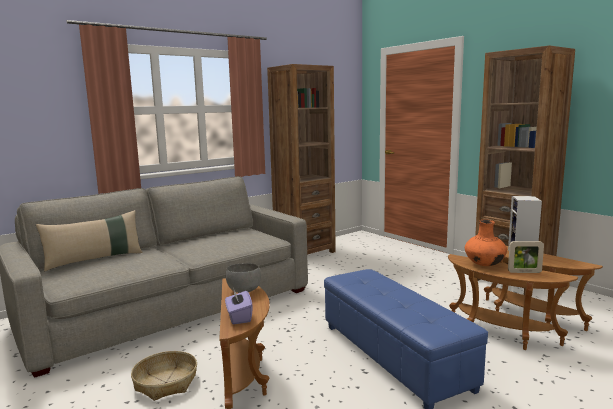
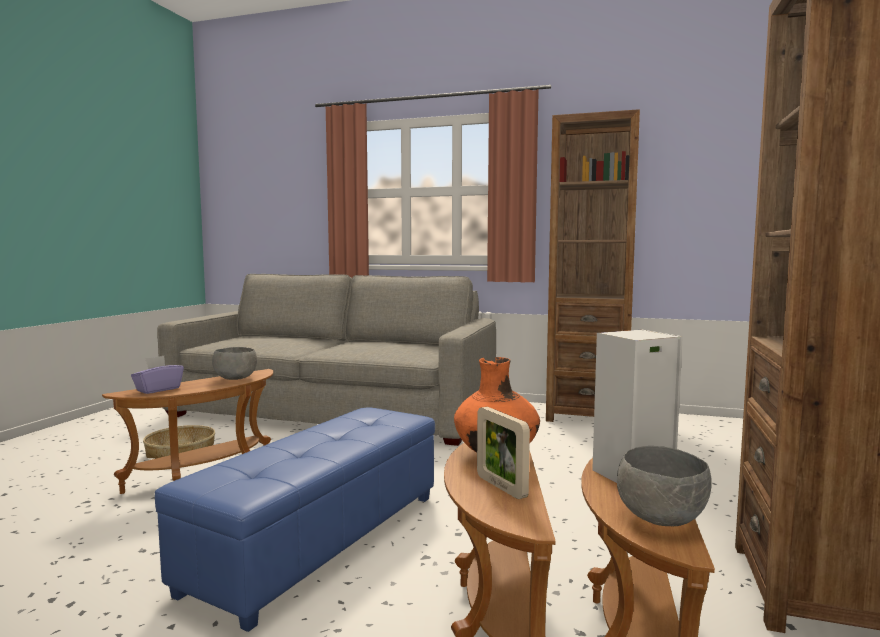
camera: 55 degrees right, 5 degrees down
beige pillow [36,210,142,271] -> none
none -> grey bowl [617,446,712,526]

